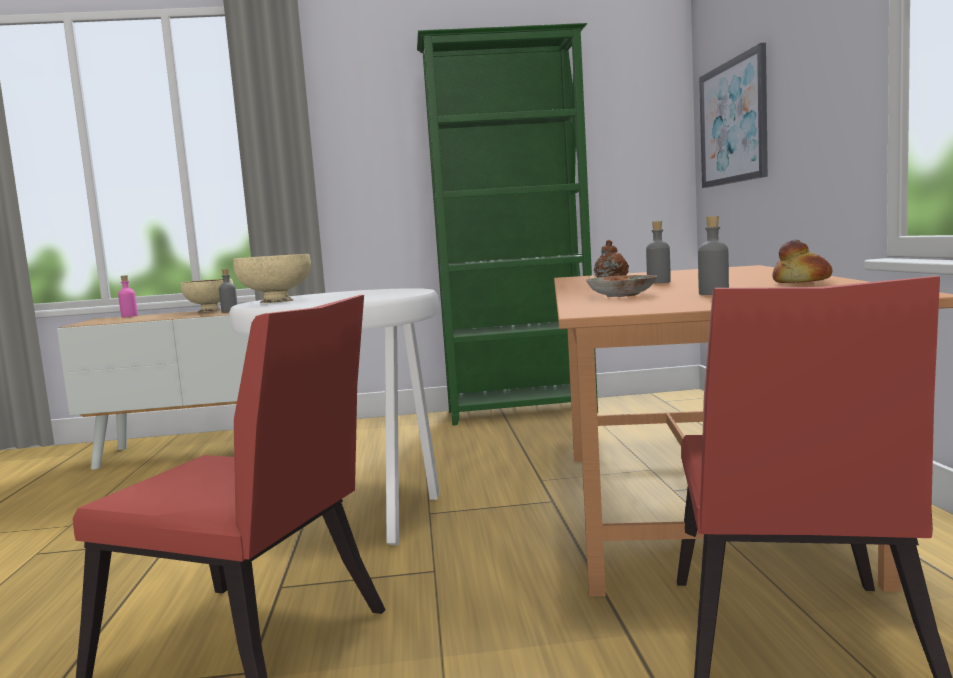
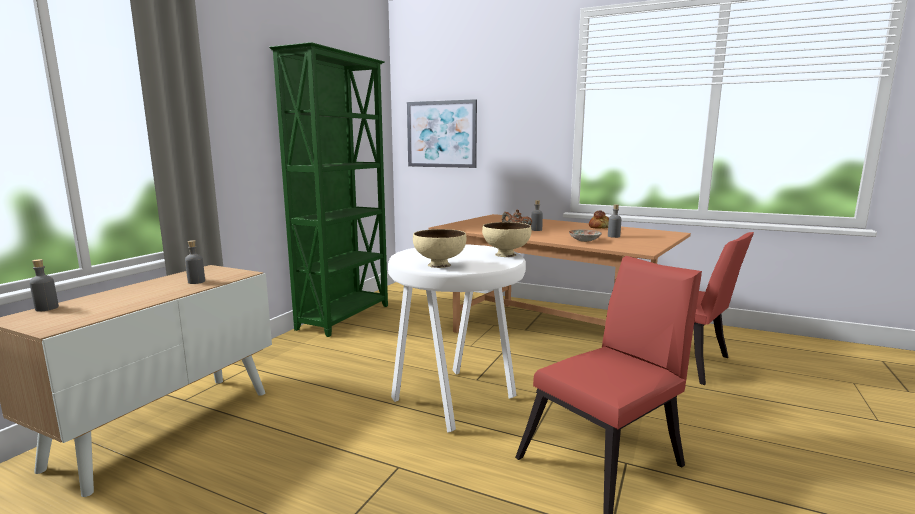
camera: 60 degrees left, 5 degrees up
pink bottle [118,275,138,317] -> grey bottle [29,259,59,311]
beige bowl [181,279,234,312] -> beige bowl moved to [482,222,532,257]

